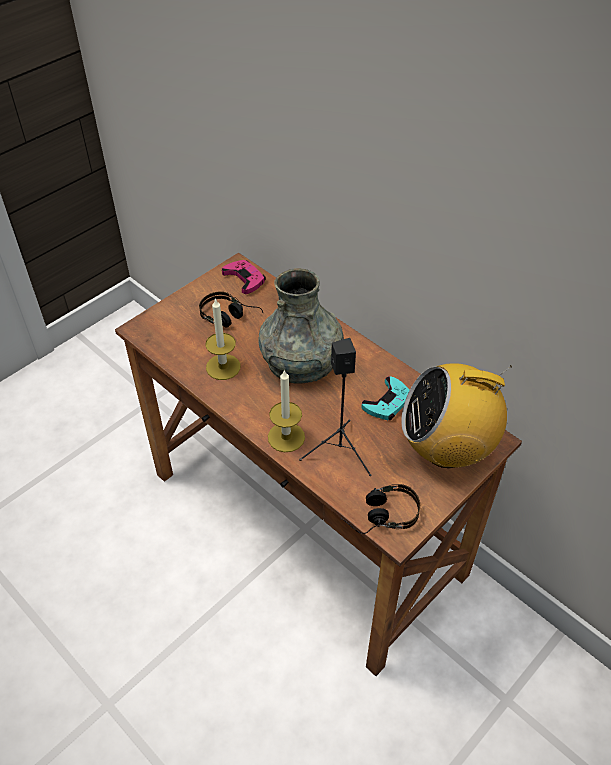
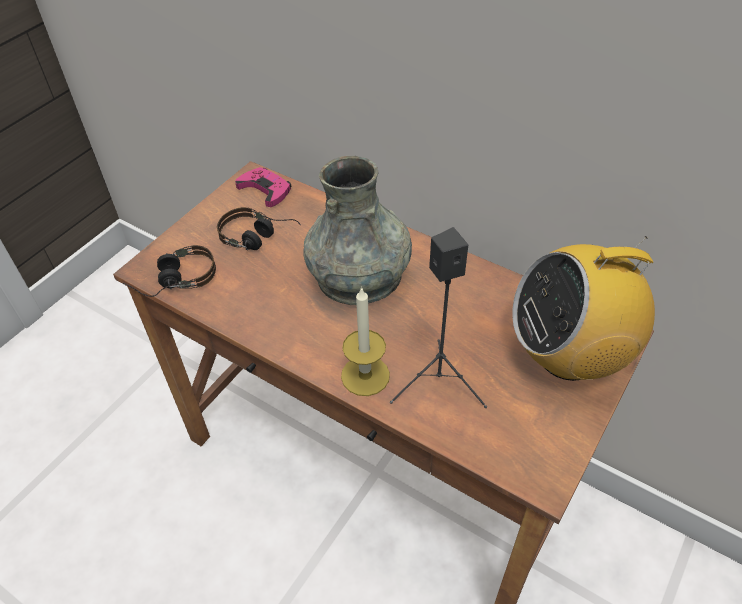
camera: 10 degrees left, 0 degrees up
candle [205,298,240,380] -> none
headphones [340,484,420,534] -> headphones moved to [123,245,216,297]
turquoise game controller [362,376,409,420] -> none

